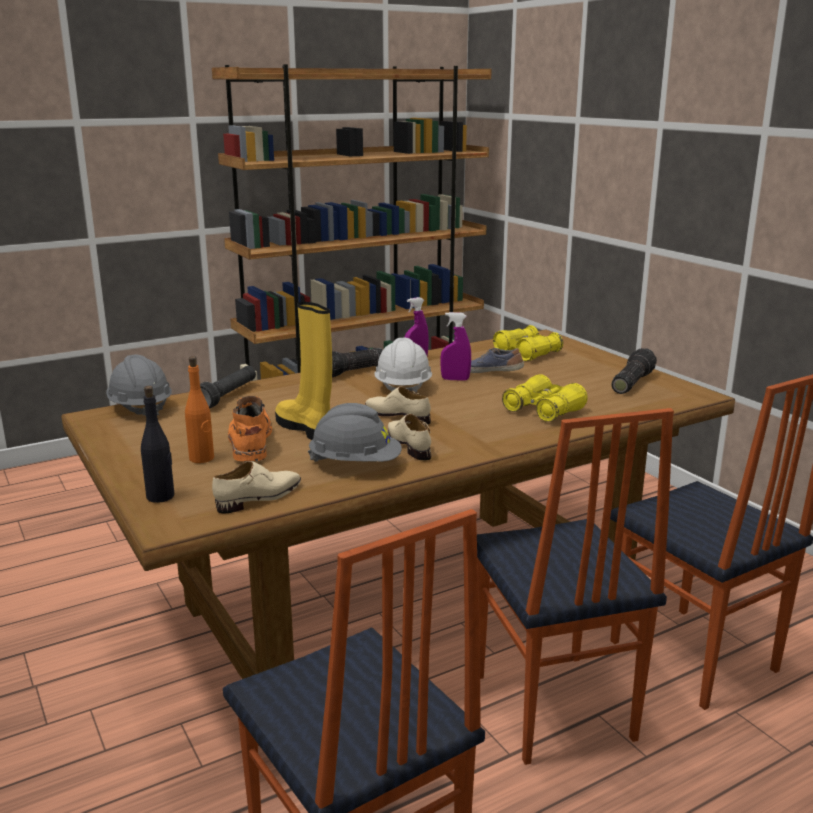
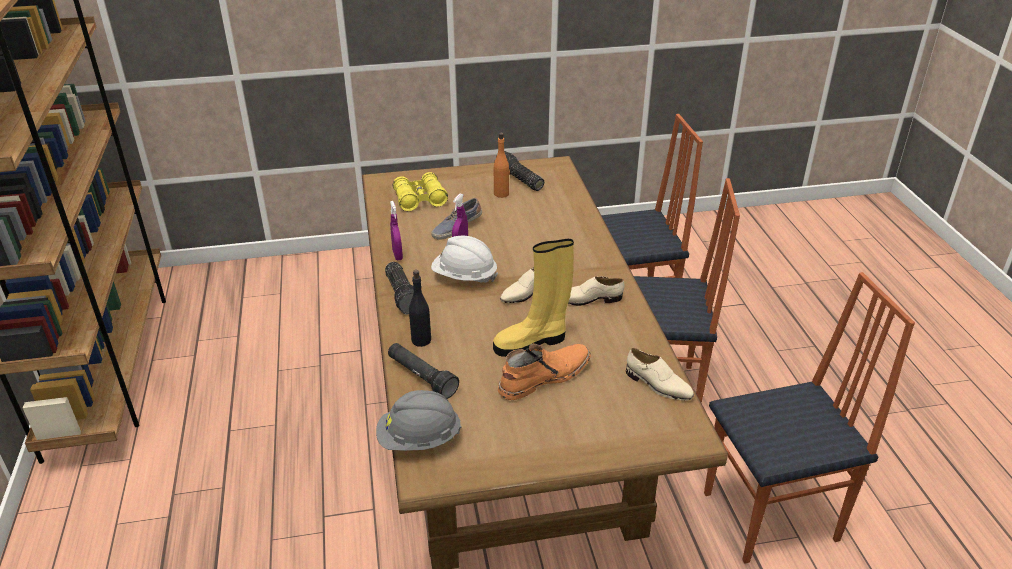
camera: 70 degrees left, 15 degrees up
black bottle [141,386,174,503] -> black bottle moved to [409,270,431,347]
orange bottle [185,356,214,463] -> orange bottle moved to [494,132,510,198]
beige shoe [212,461,301,513] -> beige shoe turned 150 degrees clockwise [626,348,694,401]
orange boot [228,396,272,462] -> orange boot turned 135 degrees clockwise [498,344,591,400]
grey hard hat [308,403,402,462] -> none
yellow binoculars [502,374,588,422] -> none

